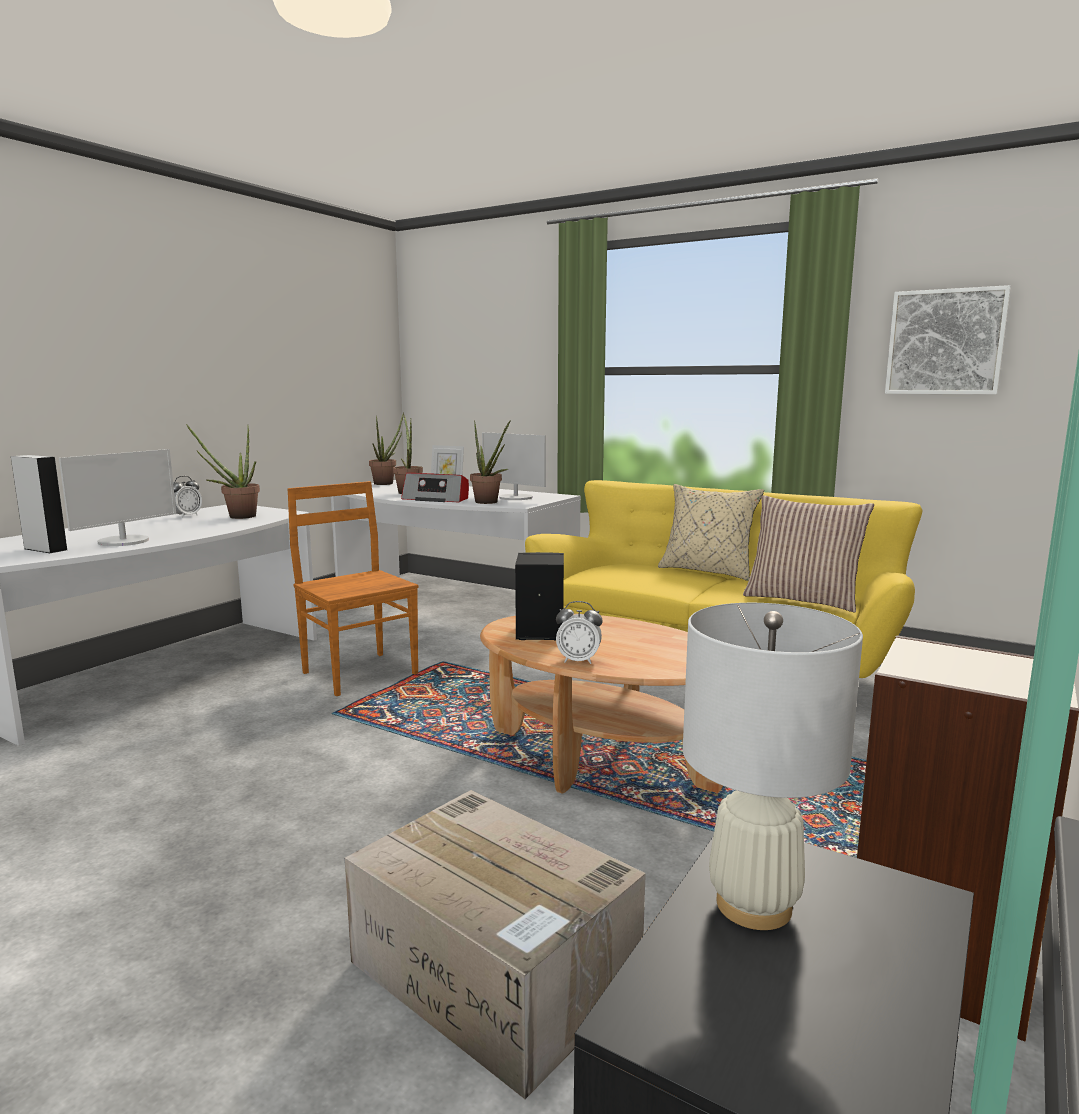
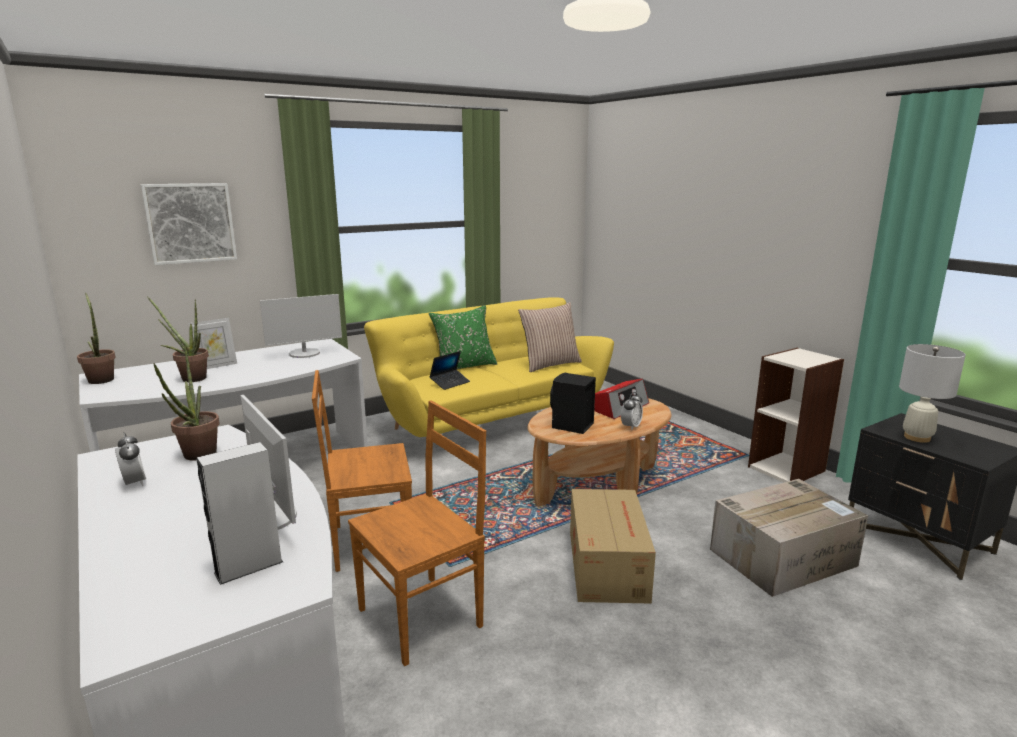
camera: 65 degrees left, 5 degrees up
radio [401,473,469,503] -> radio moved to [594,379,649,419]
potted plant [470,420,511,504] -> none
beige pillow [658,484,764,581] -> green pillow [429,305,497,369]
picture [885,285,1011,395] -> picture moved to [141,183,237,265]
none -> brown chair [348,400,486,666]
none -> laptop [429,351,470,390]
none -> cardboard box [570,489,656,604]

